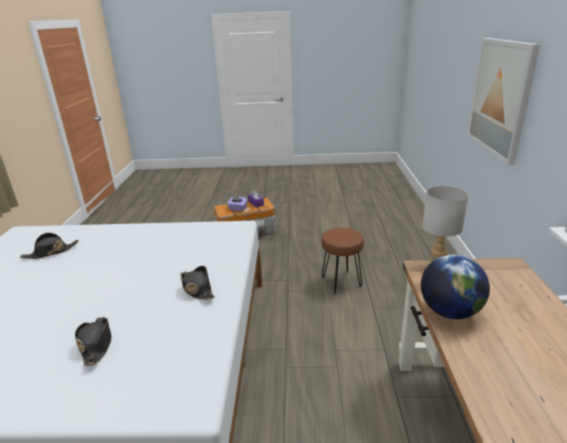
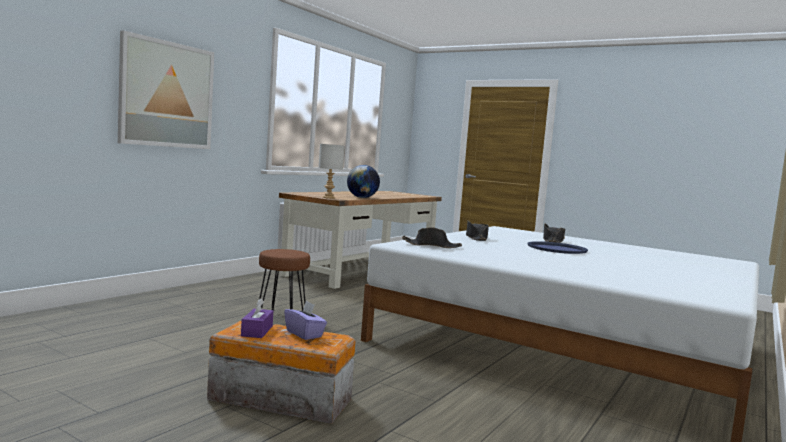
camera: 150 degrees left, 20 degrees down
black hat [20,233,78,259] -> black hat moved to [402,227,462,248]
none -> blue tray [527,241,588,254]

